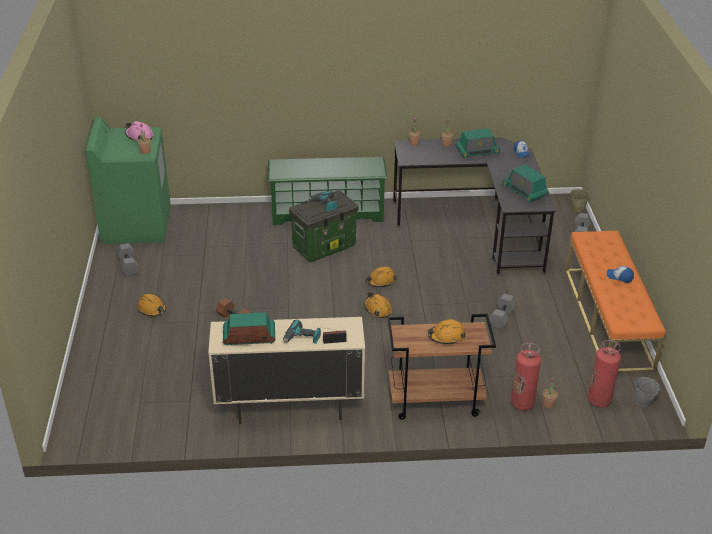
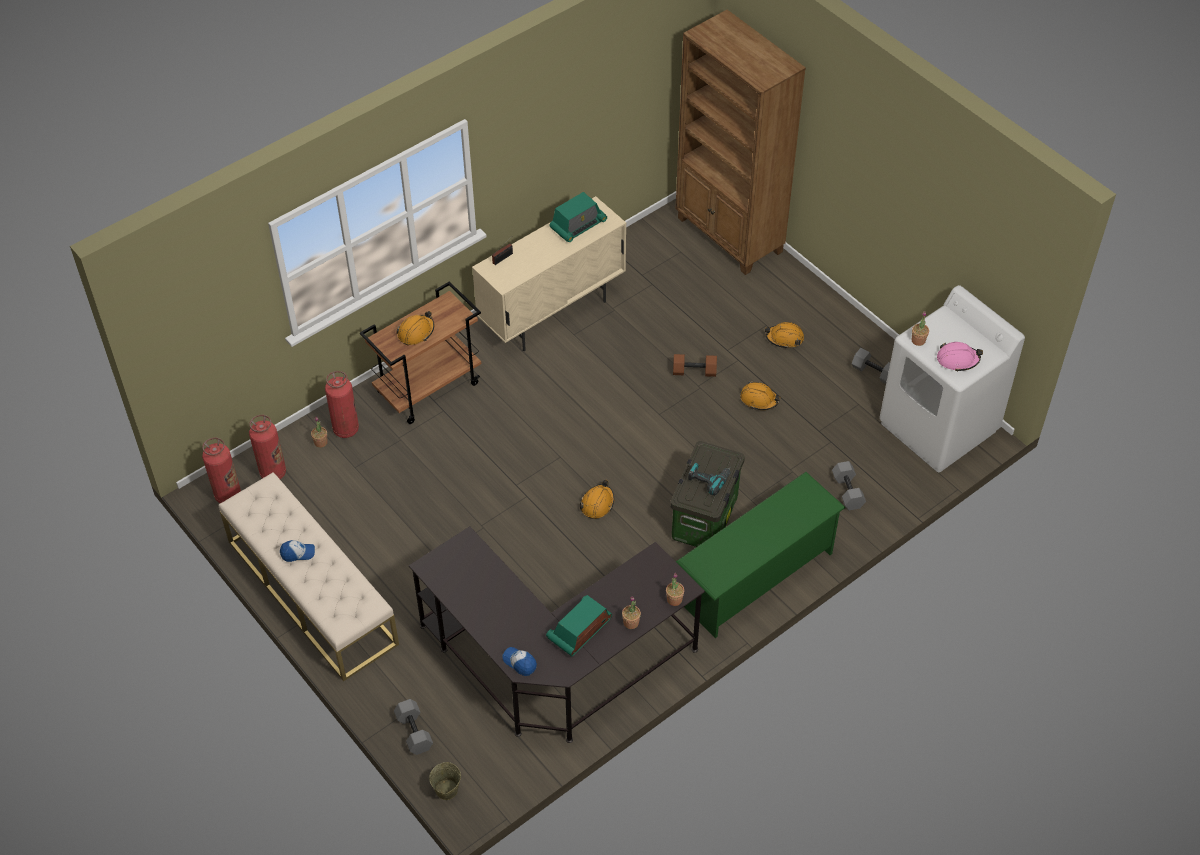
camera: 145 degrees right, 15 degrees up
green washing machine [85,117,171,244] -> white washing machine [880,285,1025,472]
power drill [283,319,321,344] -> none
orange hard hat [364,292,392,318] -> orange hard hat moved to [740,381,781,410]
grey dumbbell [489,294,516,329] -> grey dumbbell moved to [832,461,866,510]
radio [503,165,548,202] -> none
orange bench [565,231,666,373] -> beige bench [219,472,399,681]
grey bucket [634,375,660,407] -> fire extinguisher [202,438,241,503]
none -> brown bookcase [676,10,806,275]

